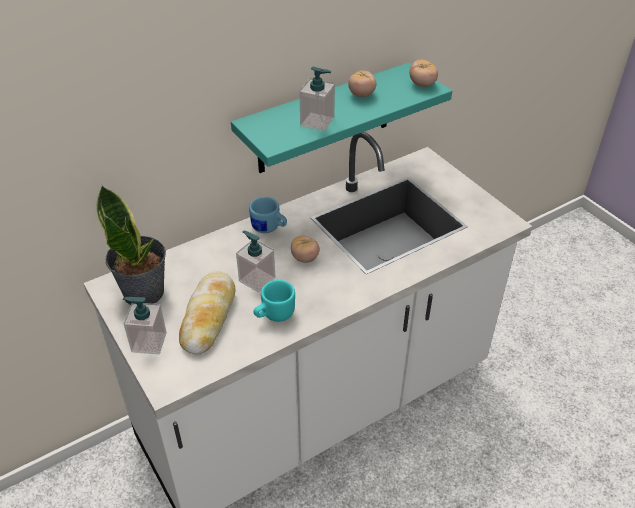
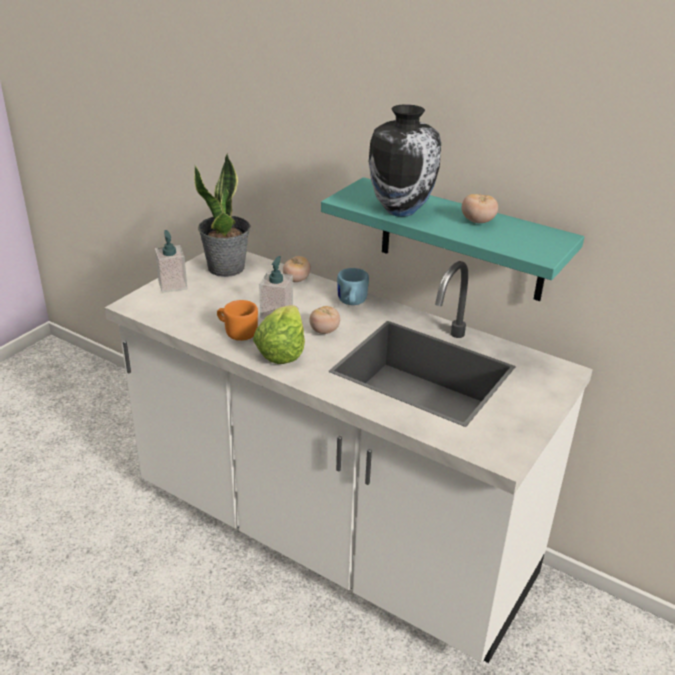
camera: 65 degrees right, 10 degrees down
bread [179,271,235,355] -> none
turquoise mug [253,280,295,322] -> orange mug [217,300,258,341]
soap dispenser [299,67,335,131] -> vase [369,104,441,217]
tomato [409,59,438,87] -> tomato moved to [283,256,311,282]
none -> lettuce [253,305,305,364]

